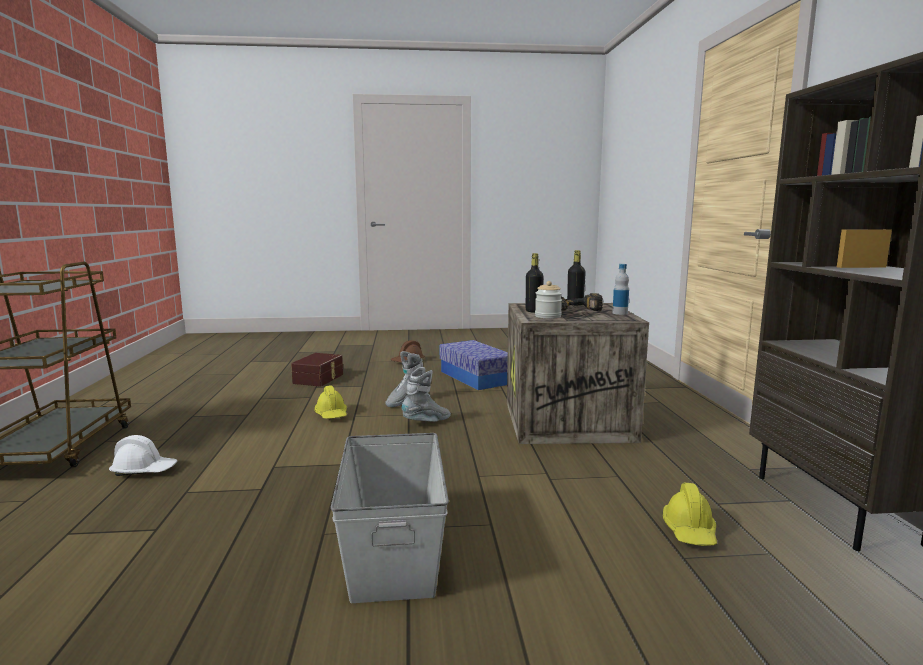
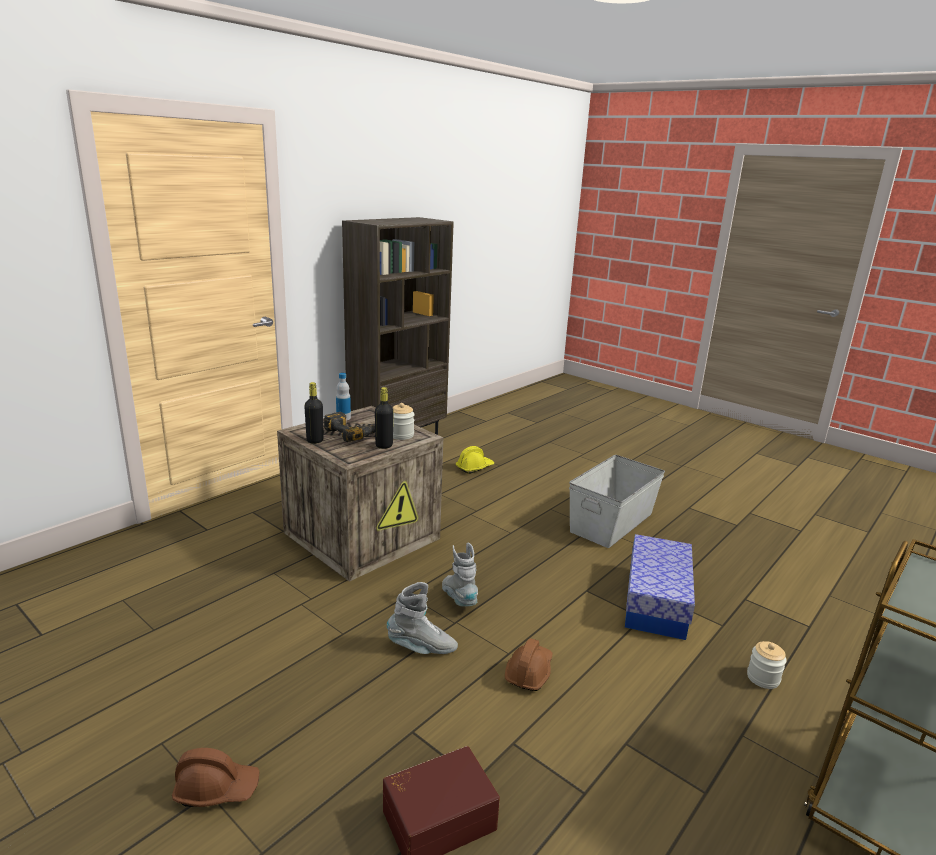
camera: 135 degrees left, 10 degrees up
white hard hat [109,435,177,476] -> jar [747,641,787,689]
yellow hard hat [314,385,347,419] -> brown hard hat [505,638,552,691]
grey boot [402,367,451,422] -> grey boot turned 60 degrees clockwise [442,543,478,607]
storage box [440,340,508,390] -> storage box moved to [625,534,695,640]

